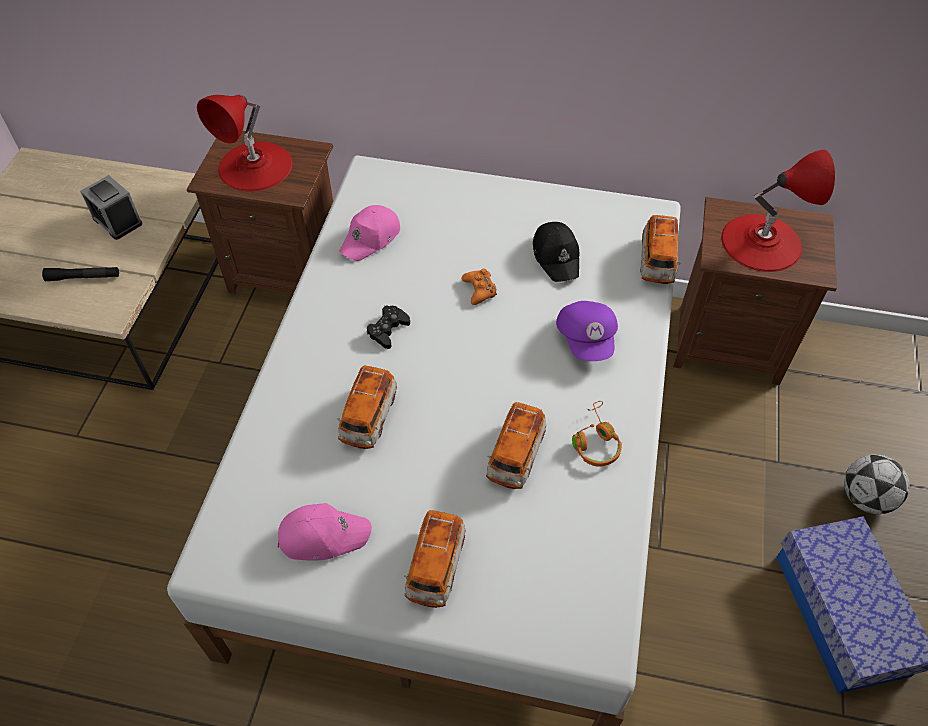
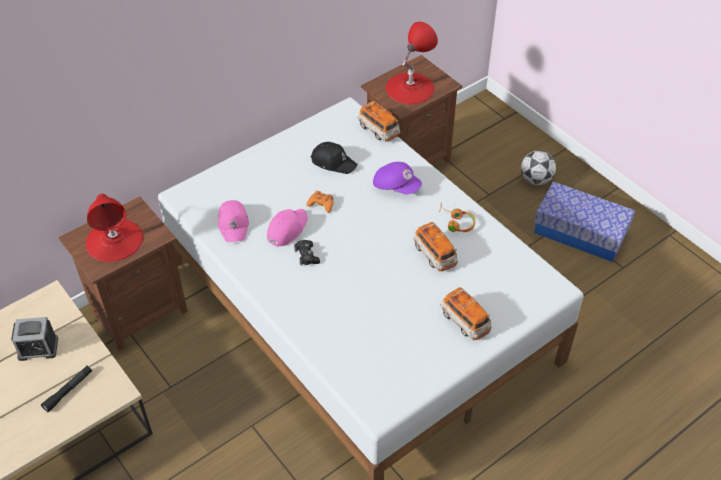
camera: 50 degrees left, 5 degrees down
pink cap [278,503,372,561] -> pink cap moved to [267,209,308,246]
toy car [337,366,397,449] -> none

